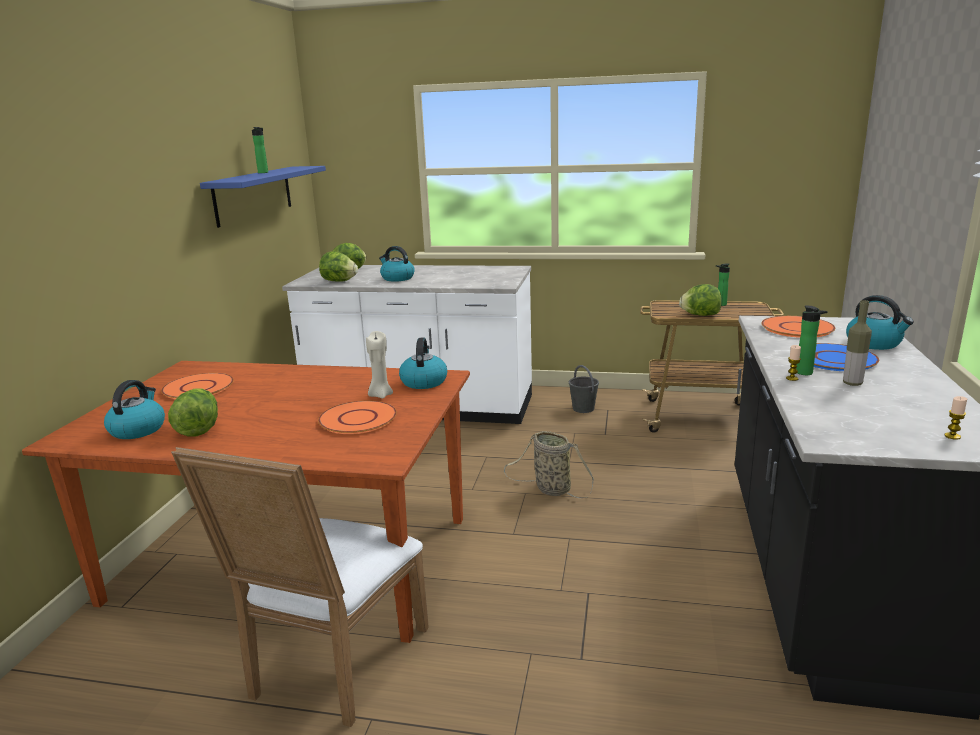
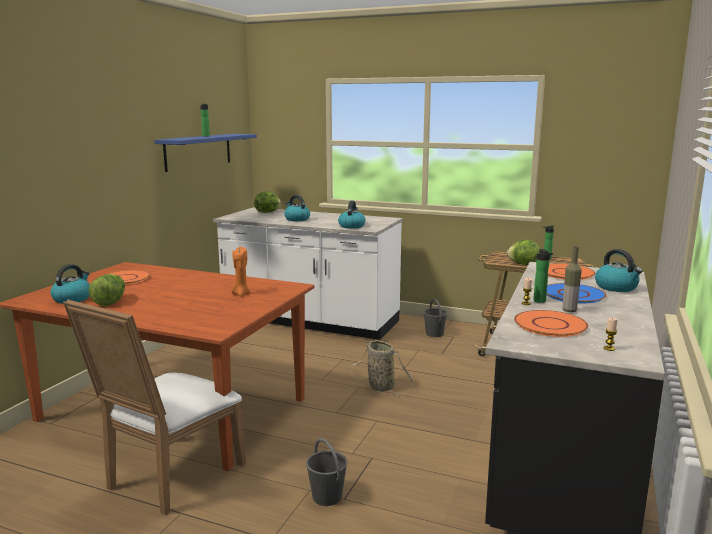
camera: 10 degrees right, 5 degrees down
orange plate [318,400,397,434] -> orange plate moved to [514,310,588,337]
lettuce [319,251,358,282] -> none
beige candle [366,331,393,399] -> orange candle [232,247,250,296]
kettle [399,338,447,389] -> kettle moved to [338,201,366,229]
none -> grey bucket [306,438,348,506]

